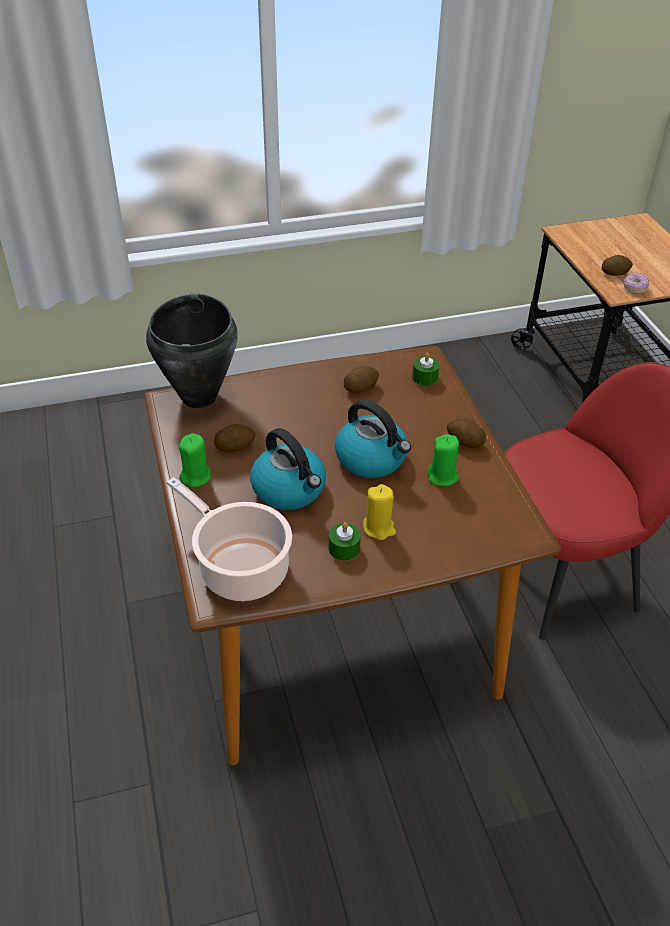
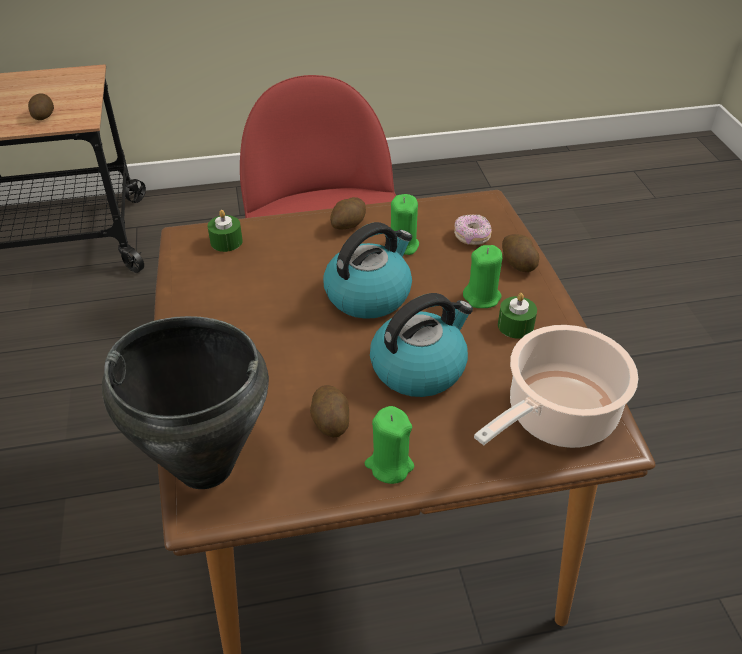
camera: 85 degrees left, 0 degrees up
potato [344,366,379,393] -> potato moved to [502,234,540,272]
yellow candle [363,484,396,540] -> green candle [463,245,502,308]
donut [623,272,650,294] -> donut moved to [454,214,492,245]

